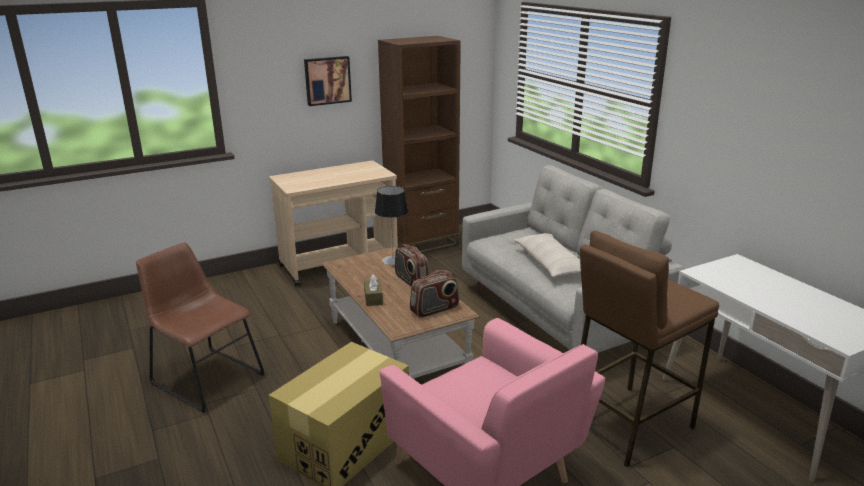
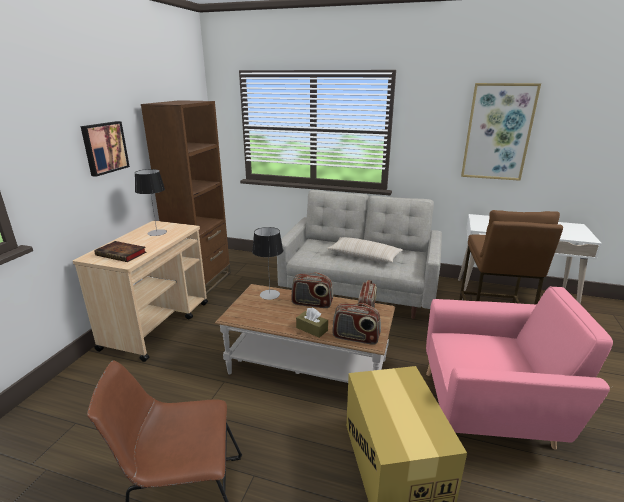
camera: 45 degrees left, 0 degrees up
none -> book [95,241,147,262]
none -> table lamp [135,169,167,236]
none -> radio [332,303,381,345]
none -> picture [461,83,541,181]

